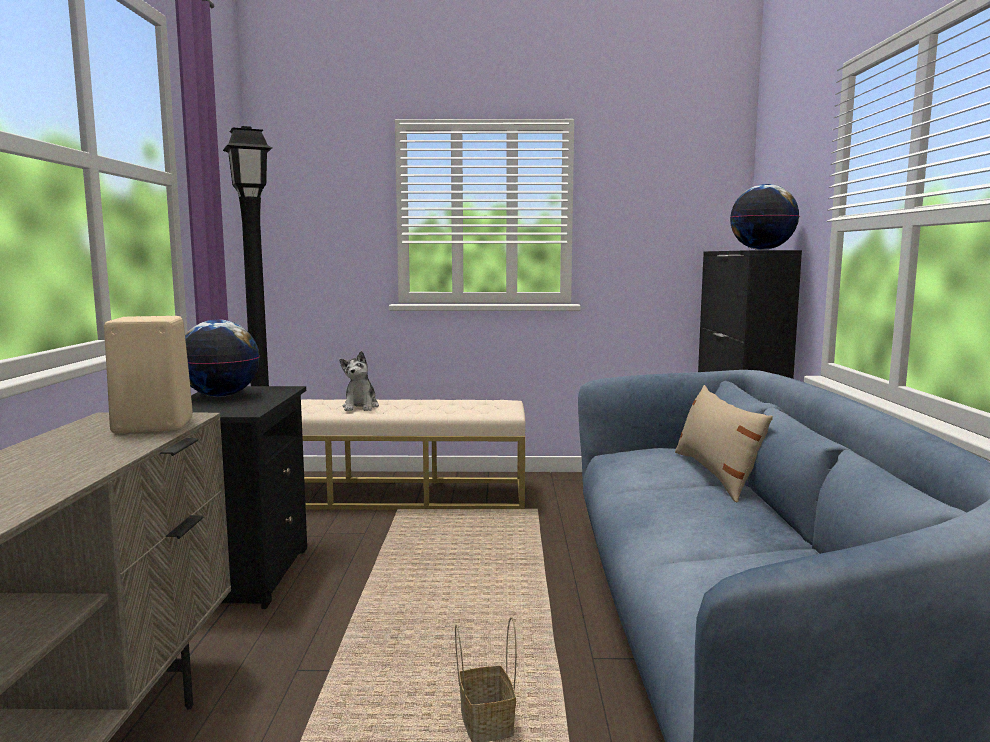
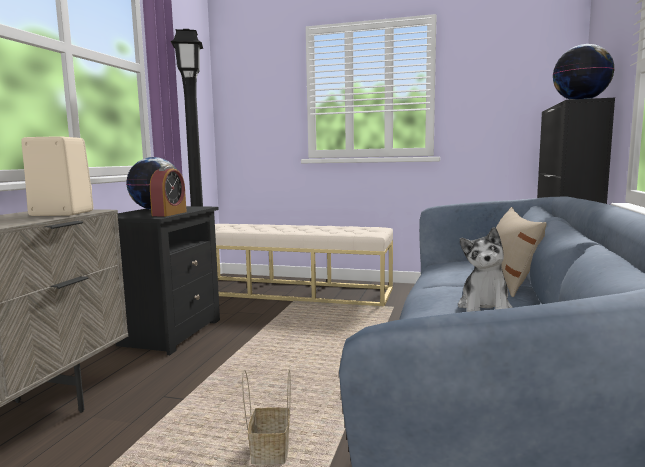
camera: 15 degrees right, 0 degrees up
plush toy [339,351,379,411] -> plush toy moved to [458,227,513,312]
none -> alarm clock [150,166,187,217]

